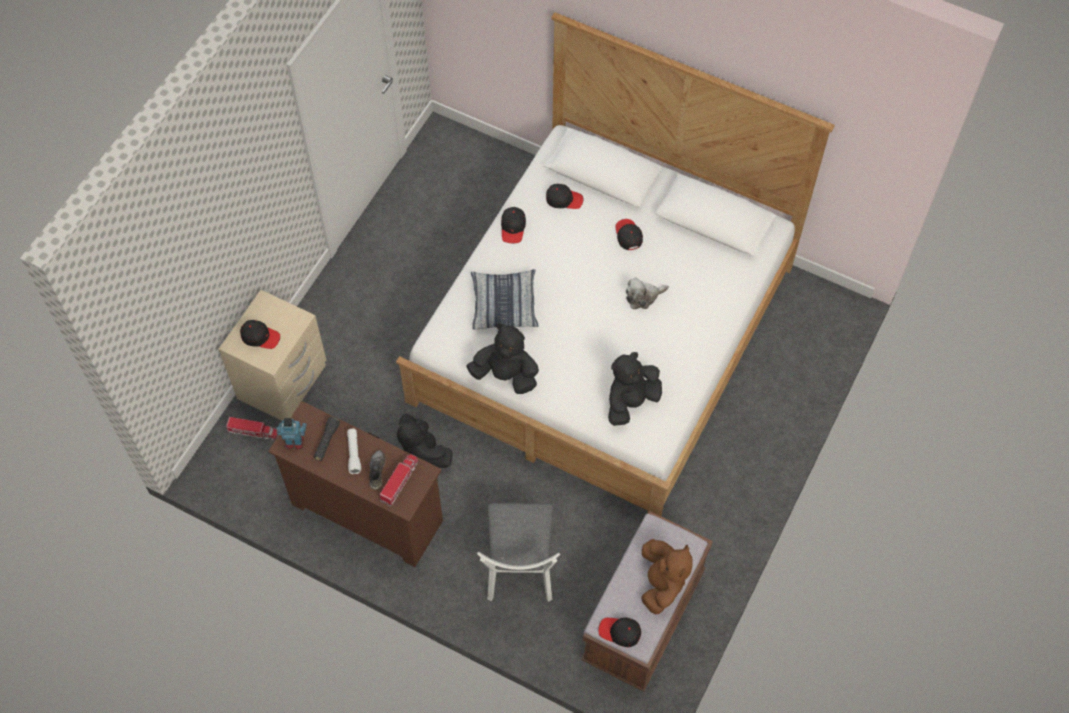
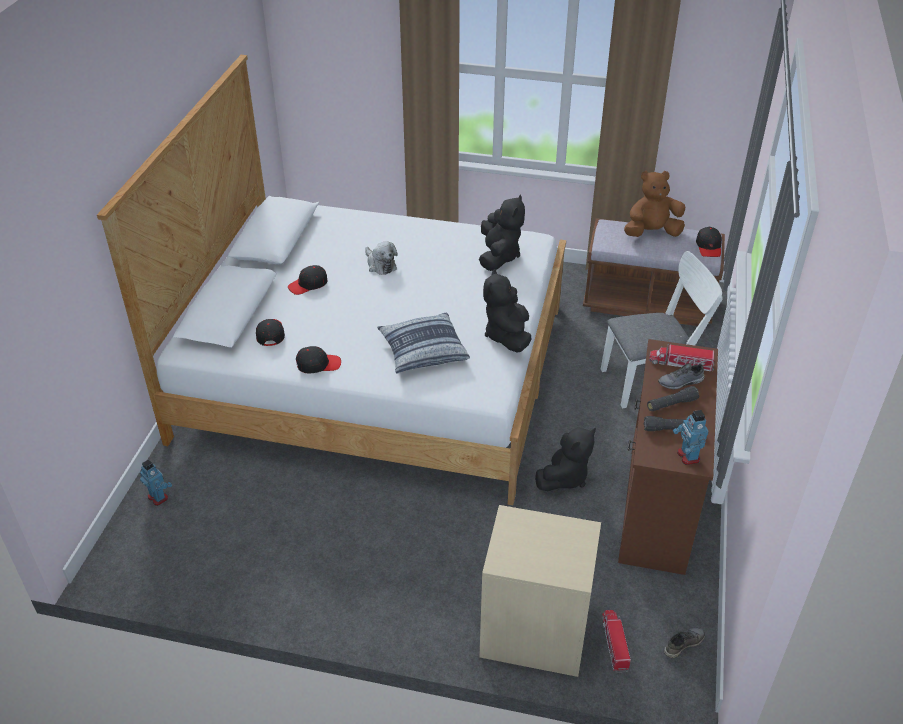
camera: 105 degrees left, 20 degrees down
black cap [240,320,280,349] -> none
white flashlight [347,429,361,474] -> black flashlight [647,386,699,411]
black plush toy [608,352,662,426] -> black plush toy turned 120 degrees counterclockwise [479,195,525,271]
none -> toy robot [140,459,172,506]
none -> grey shoe [664,628,705,658]

